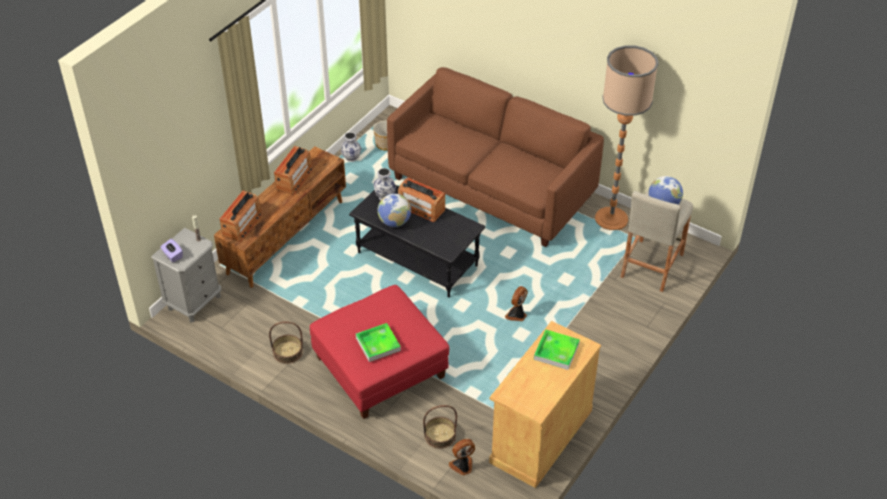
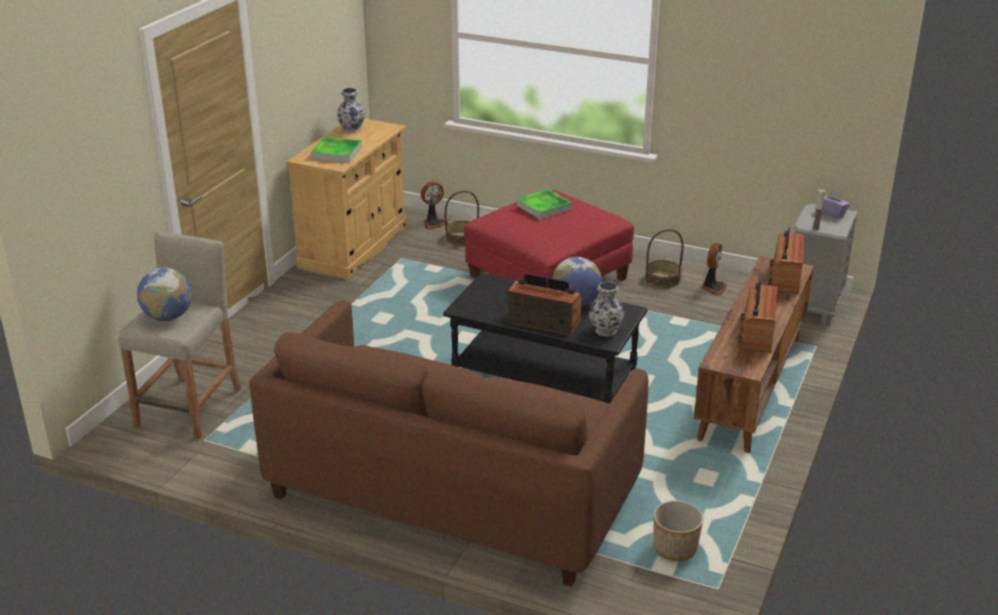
camera: 170 degrees right, 15 degrees down
vase [341,132,361,162] -> vase moved to [337,88,365,133]
fan [505,286,527,321] -> fan moved to [701,243,728,296]
floor lamp [595,45,659,230] -> none

